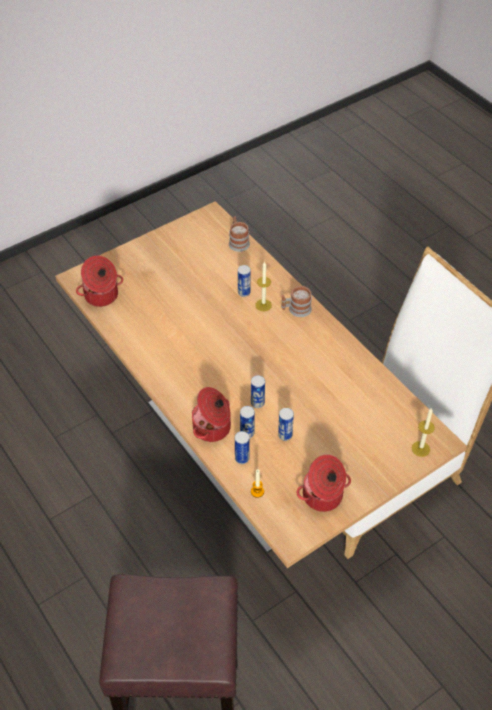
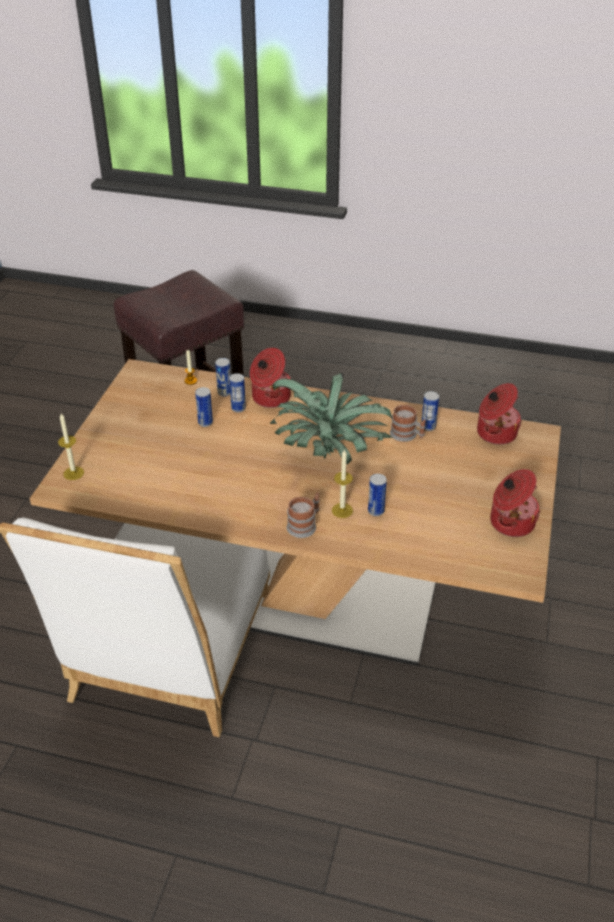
camera: 140 degrees right, 10 degrees down
mug [229,216,250,252] -> mug moved to [390,405,426,442]
can [251,376,265,408] -> can moved to [421,391,439,431]
cooking pot [297,455,351,512] -> cooking pot moved to [490,469,540,537]
none -> potted plant [270,373,393,464]

